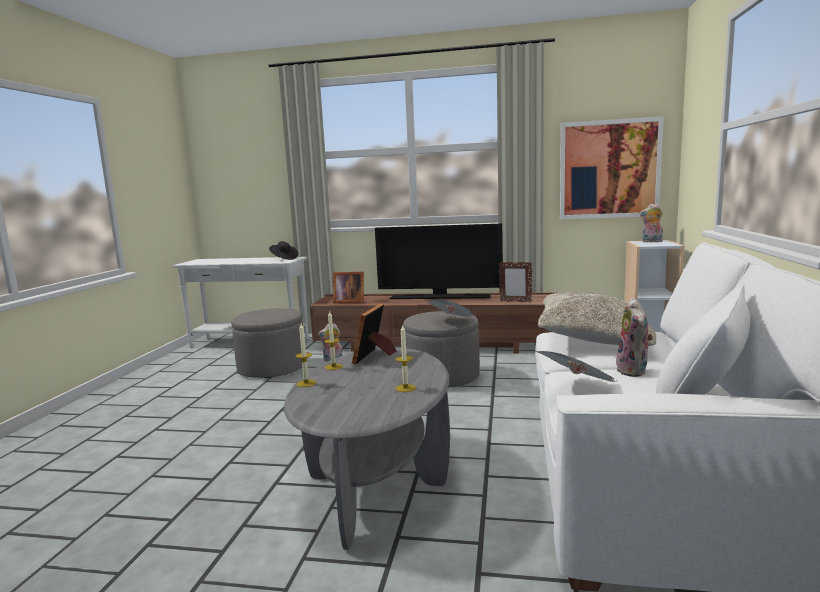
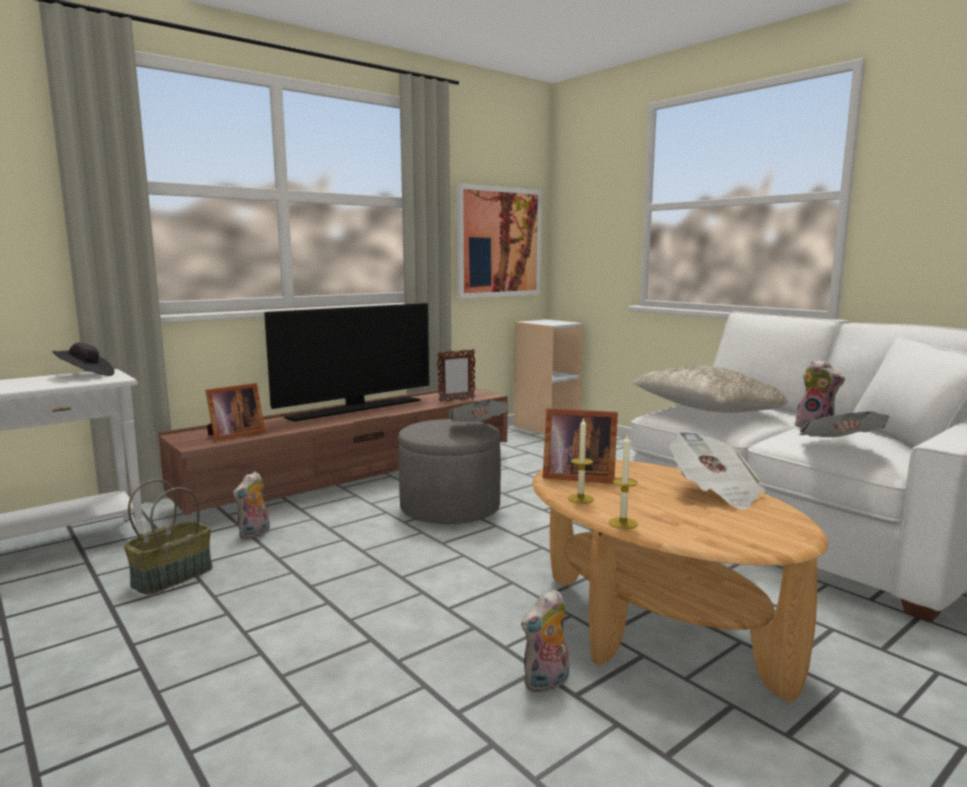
camera: 50 degrees left, 0 degrees up
grey ottoman [231,308,303,378] -> basket [124,479,213,595]
grey coffee table [284,348,450,550] -> brown coffee table [532,460,828,702]
picture frame [352,303,396,365] -> picture frame turned 45 degrees counterclockwise [543,408,618,484]
candle [396,324,416,392] -> newspaper [669,430,766,510]
plush toy [639,203,663,243] -> plush toy moved to [521,589,569,693]

